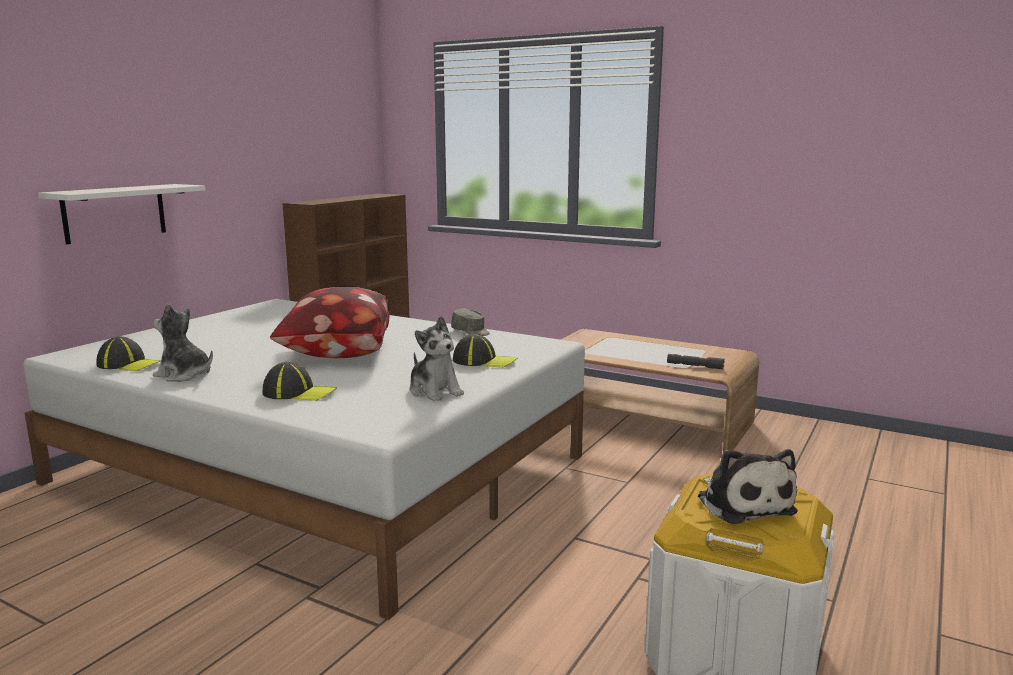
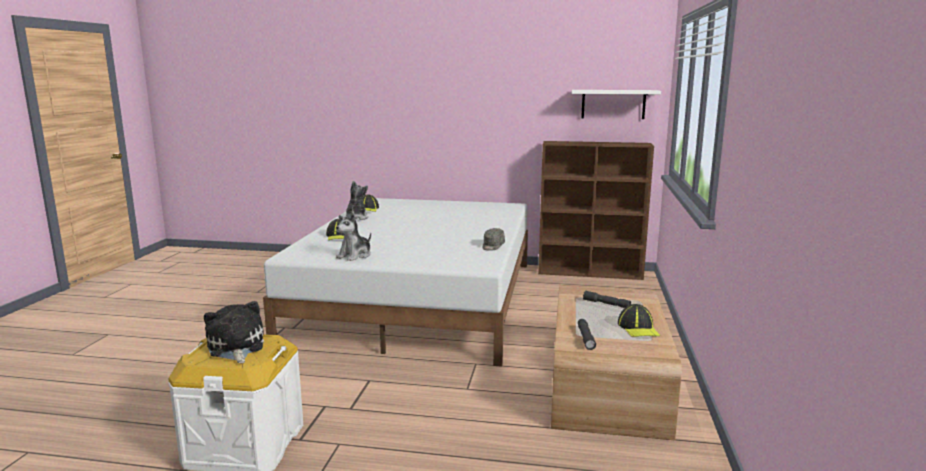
camera: 70 degrees right, 0 degrees up
white shelf [38,184,205,244] -> white shelf moved to [572,90,661,119]
pillow [270,287,390,358] -> none
cap [453,334,517,368] -> cap moved to [618,304,660,337]
plush toy [698,449,798,524] -> plush toy turned 105 degrees clockwise [204,301,264,364]
none -> grey flashlight [583,291,631,308]

